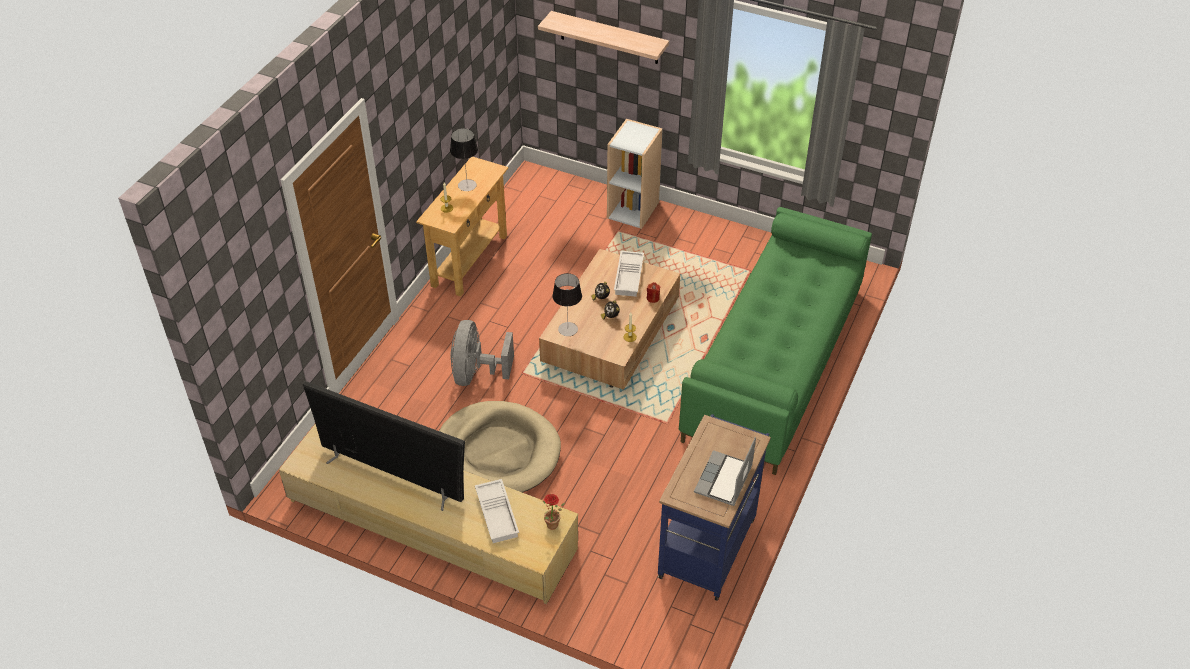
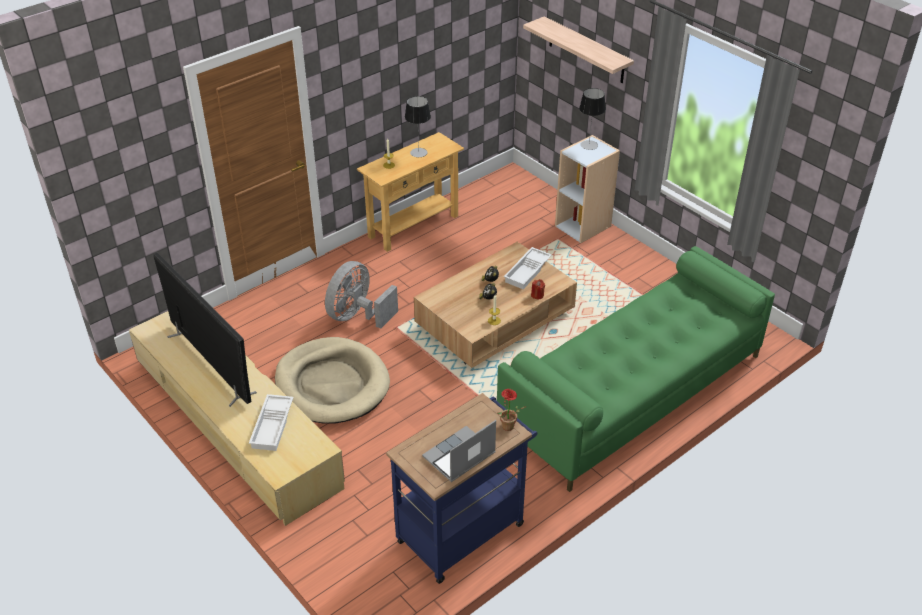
camera: 25 degrees right, 5 degrees down
potted plant [542,494,566,530] -> potted plant moved to [497,389,527,431]
table lamp [552,273,582,336] -> table lamp moved to [579,88,606,150]

